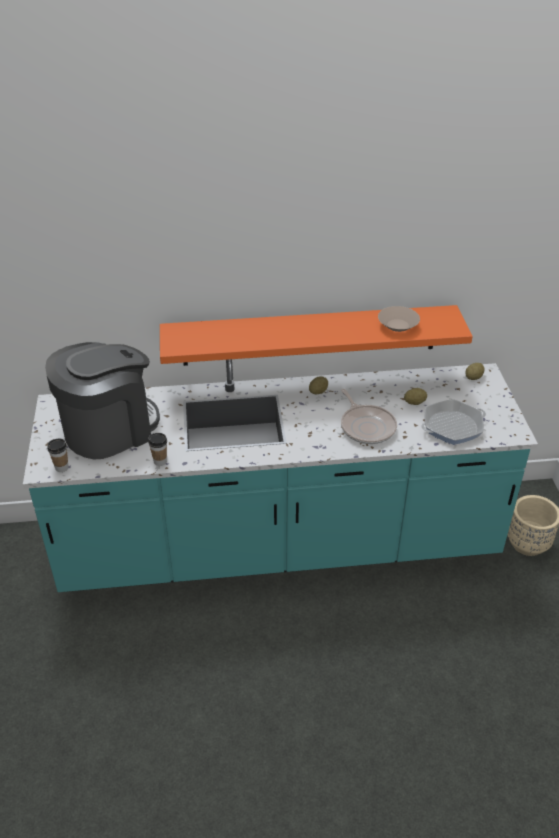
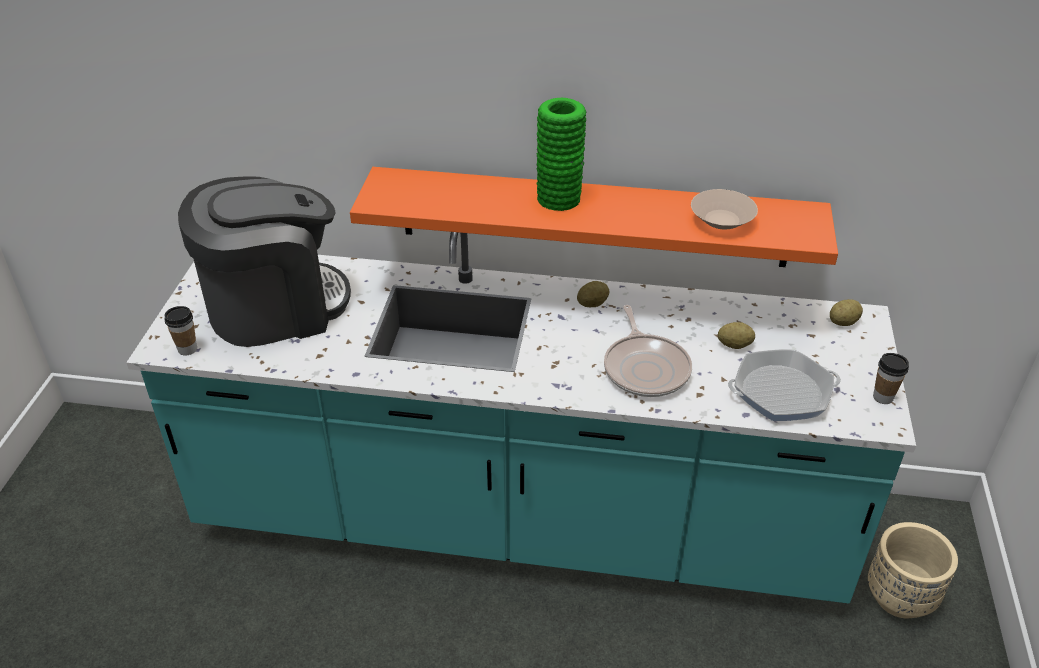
camera: 15 degrees right, 0 degrees up
cup [148,433,167,466] -> cup moved to [873,353,909,404]
none -> green vase [537,98,586,211]

